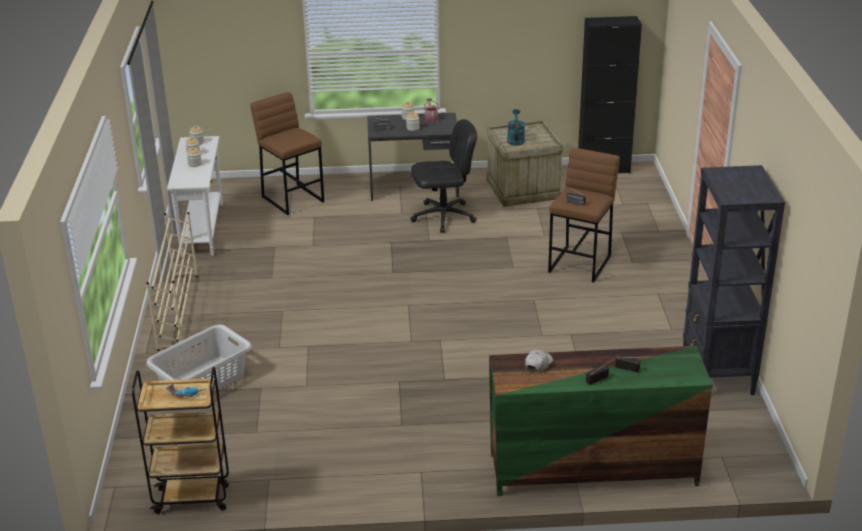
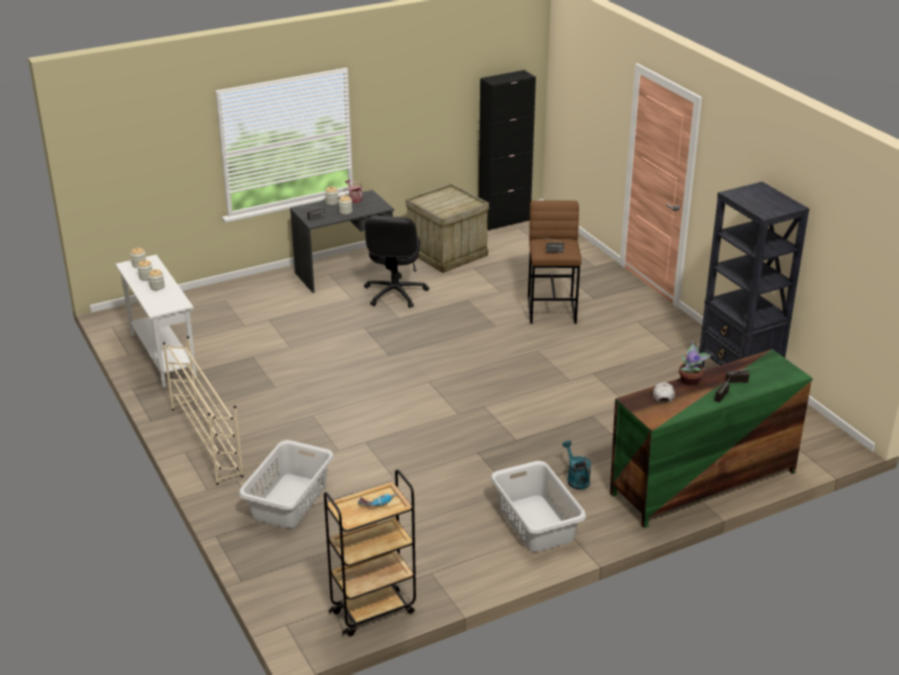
camera: 25 degrees left, 0 degrees up
brown stool [250,92,324,215] -> none
black office chair [410,119,478,233] -> black office chair turned 135 degrees clockwise [364,216,429,308]
turquoise watering can [507,109,525,146] -> turquoise watering can moved to [562,441,591,490]
none -> grey laundry basket [490,461,586,552]
none -> potted plant [679,341,713,385]

